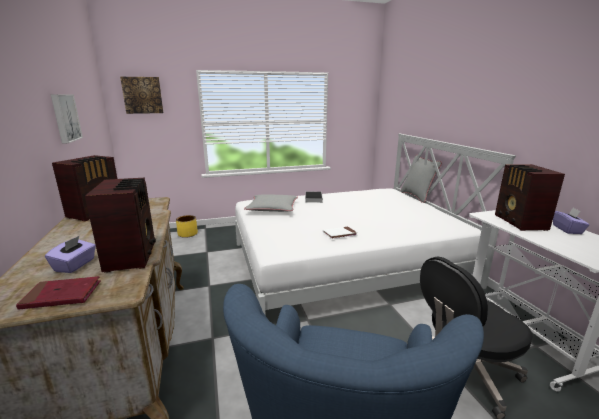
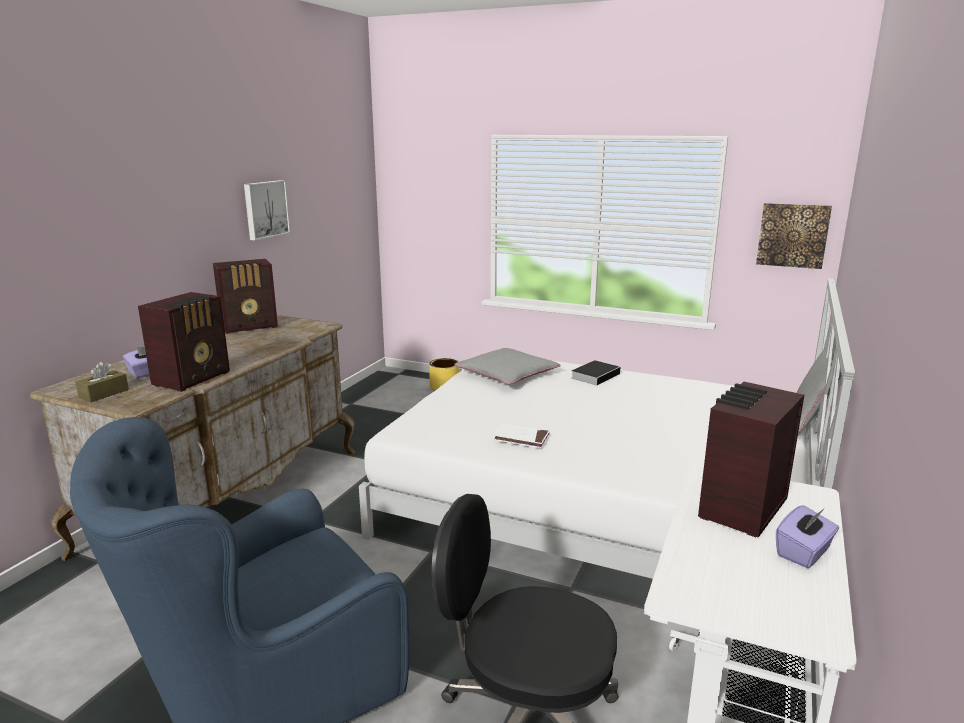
camera: 40 degrees right, 0 degrees up
red book [16,276,101,310] -> brown tissue box [75,362,129,402]
picture [120,77,163,114] -> picture moved to [756,203,832,269]

